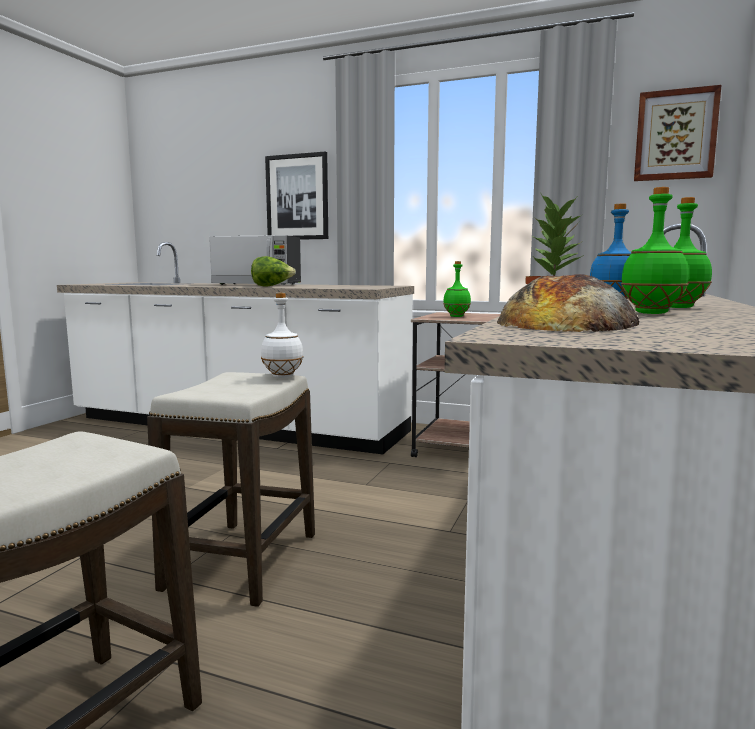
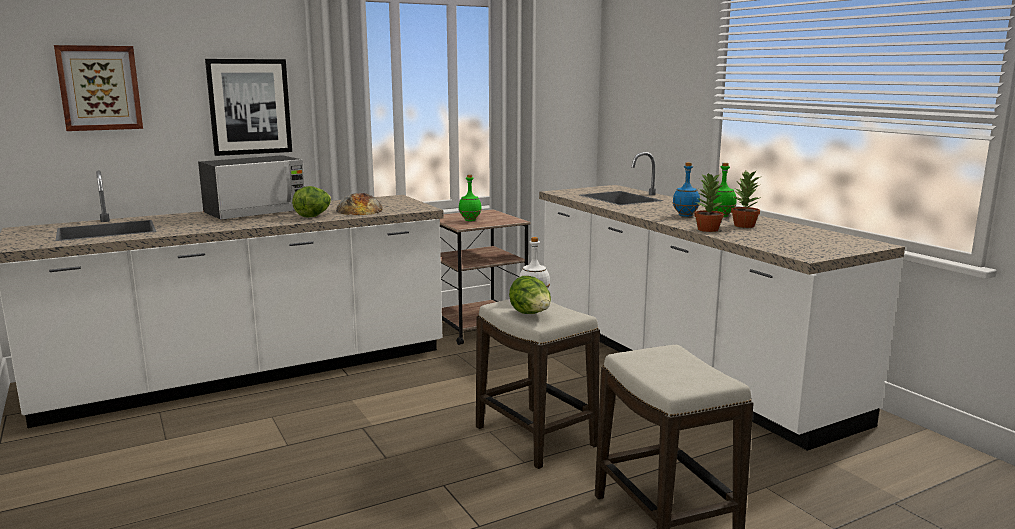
camera: 50 degrees left, 5 degrees up
bread [497,274,639,332] -> bread moved to [336,193,383,215]
green bottle [621,187,689,314] -> potted plant [731,171,761,228]
picture [634,85,722,181] -> picture moved to [54,45,143,131]
none -> lettuce [509,276,551,314]

